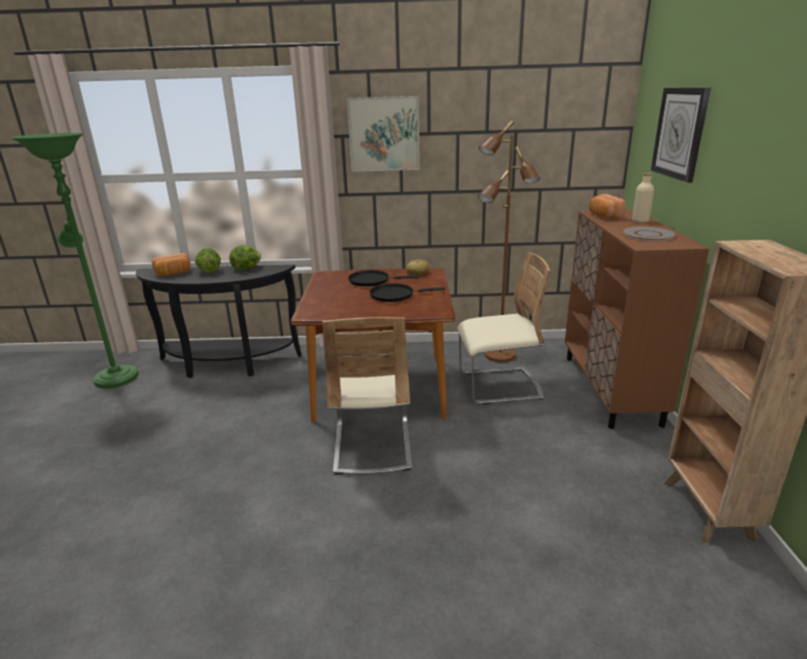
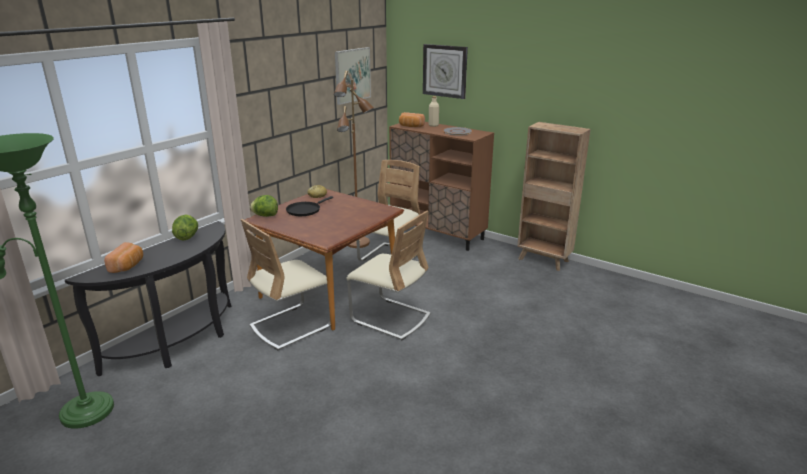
camera: 55 degrees left, 0 degrees up
lettuce [195,248,221,273] -> lettuce moved to [250,195,278,217]
picture [347,96,420,172] -> picture moved to [335,47,371,105]
black frying pan [370,283,445,302] -> none
none -> beige chair [241,219,331,350]

